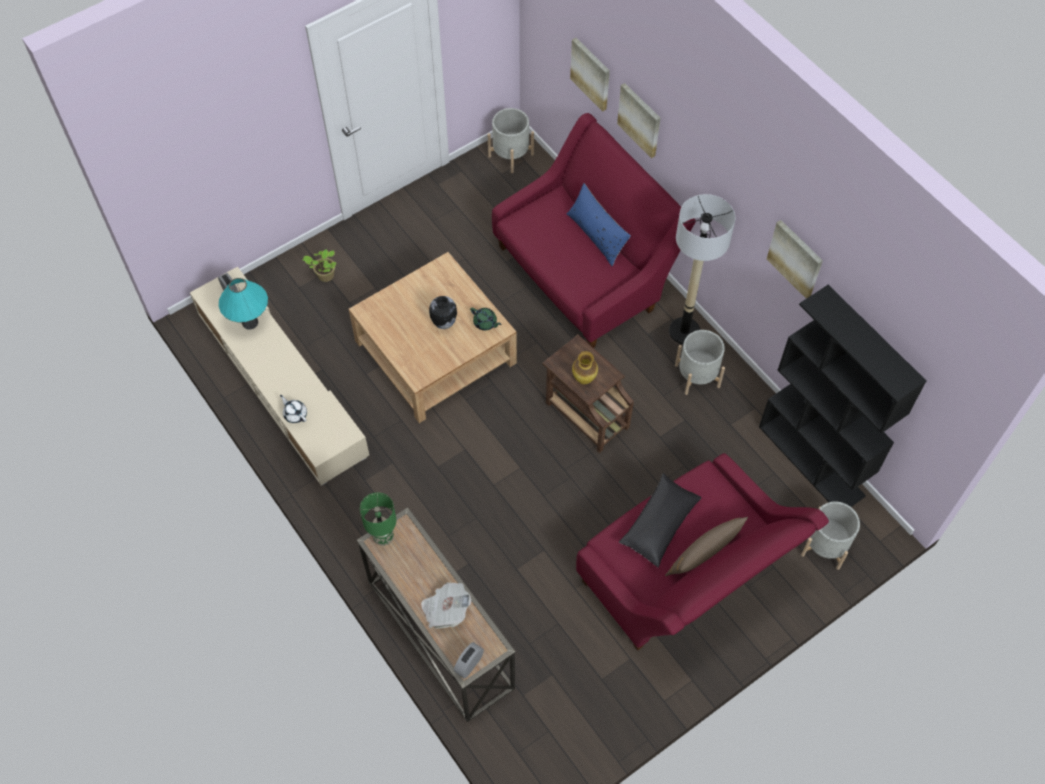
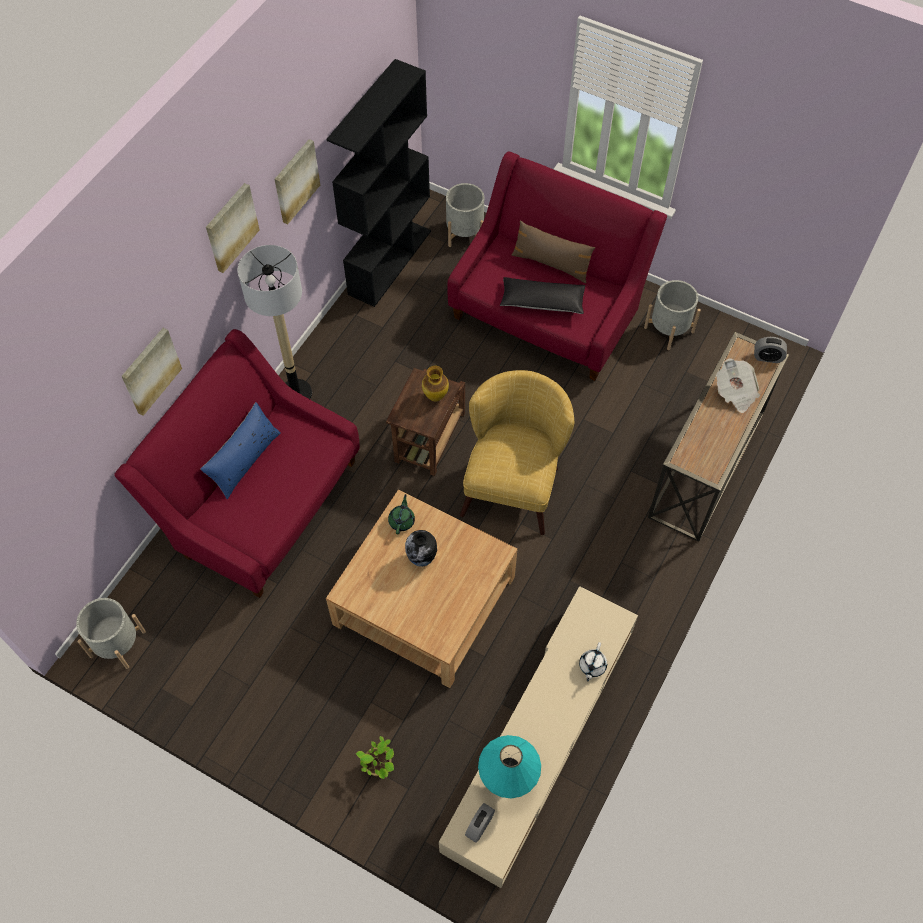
camera: 115 degrees left, 0 degrees up
green table lamp [360,492,396,546] -> none
picture [570,38,610,111] -> picture moved to [206,183,260,273]
grey planter [675,330,725,395] -> grey planter moved to [644,280,701,350]
none -> yellow armchair [460,370,574,535]

